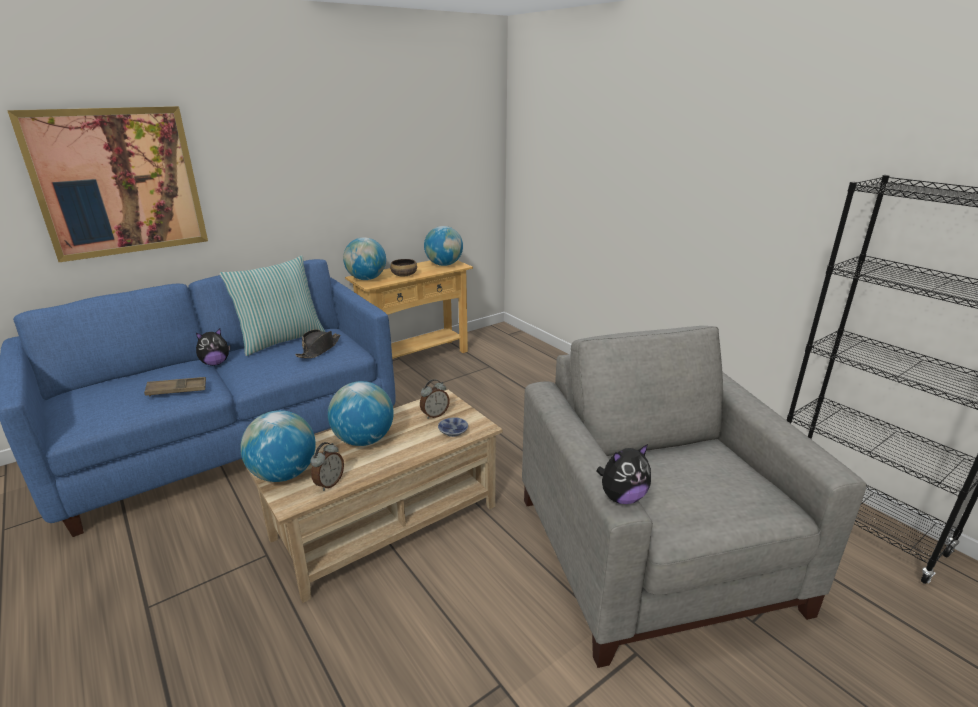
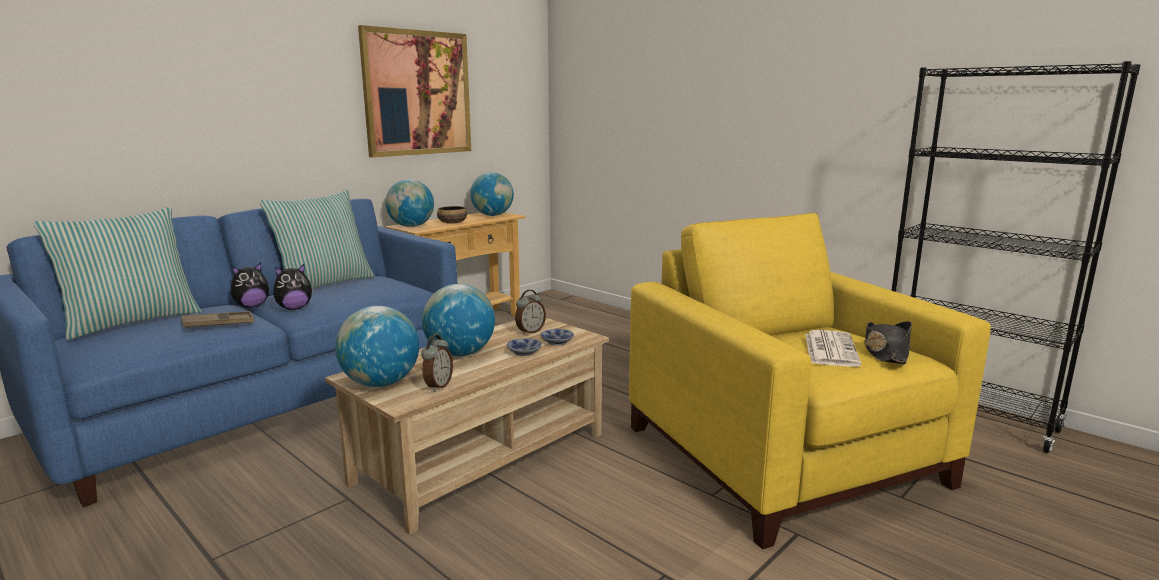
camera: 10 degrees left, 10 degrees down
picture [7,106,208,262] -> picture moved to [358,25,471,158]
black hat [295,329,340,358] -> black hat moved to [864,321,912,364]
grey armchair [522,326,867,668] -> yellow armchair [629,213,991,550]
plush toy [596,444,651,504] -> plush toy moved to [273,264,313,310]
none -> pillow [33,207,202,340]
none -> bowl [507,338,542,356]
none -> newspaper [805,330,861,367]

